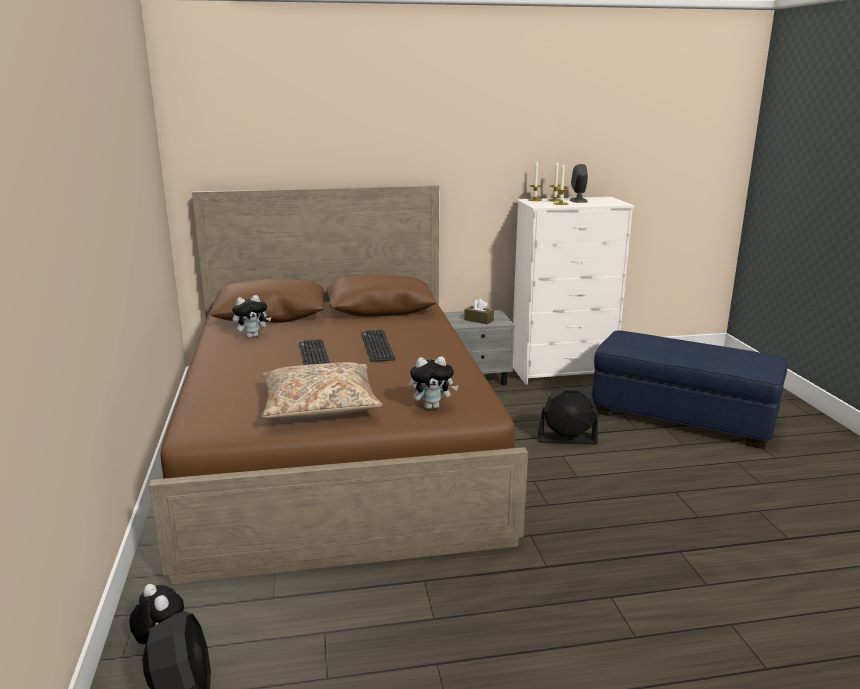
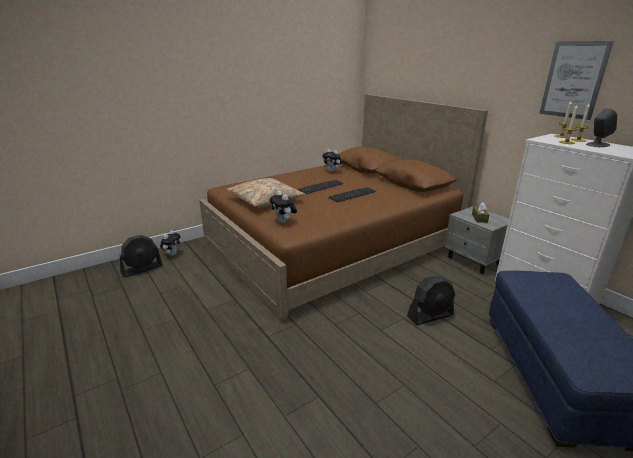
camera: 65 degrees right, 5 degrees up
black fan [537,387,598,445] -> black fan turned 90 degrees counterclockwise [407,276,455,325]
none -> picture [539,41,614,120]

